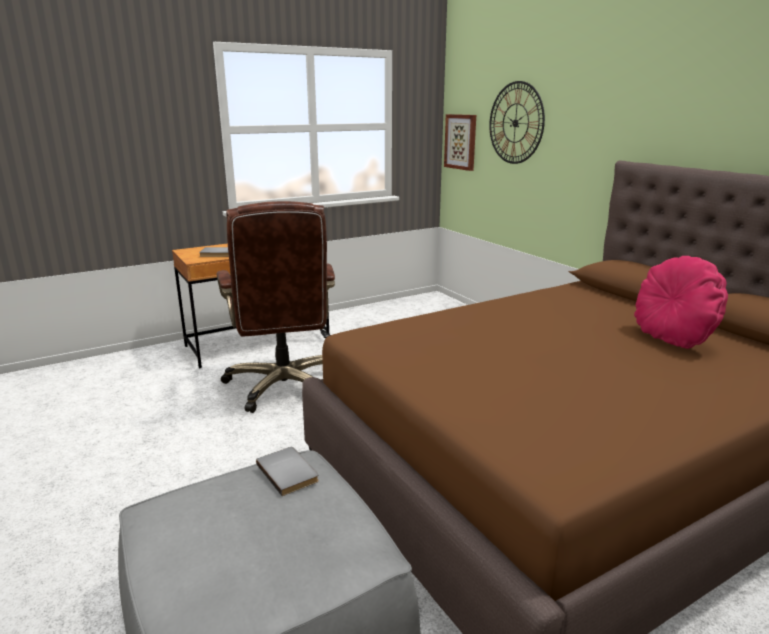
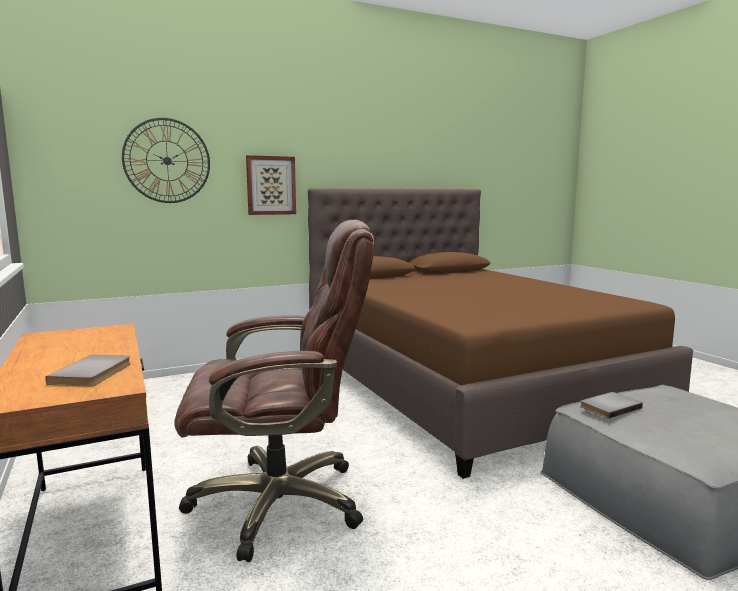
camera: 85 degrees left, 10 degrees down
picture [444,114,476,171] -> picture moved to [246,155,296,215]
pink pillow [634,256,728,349] -> none

